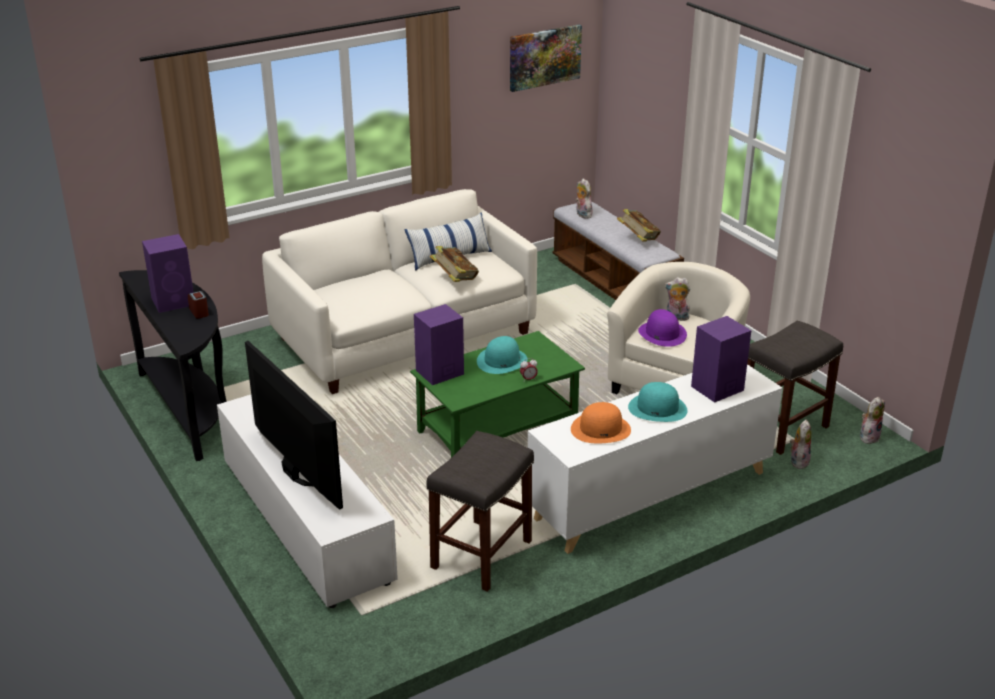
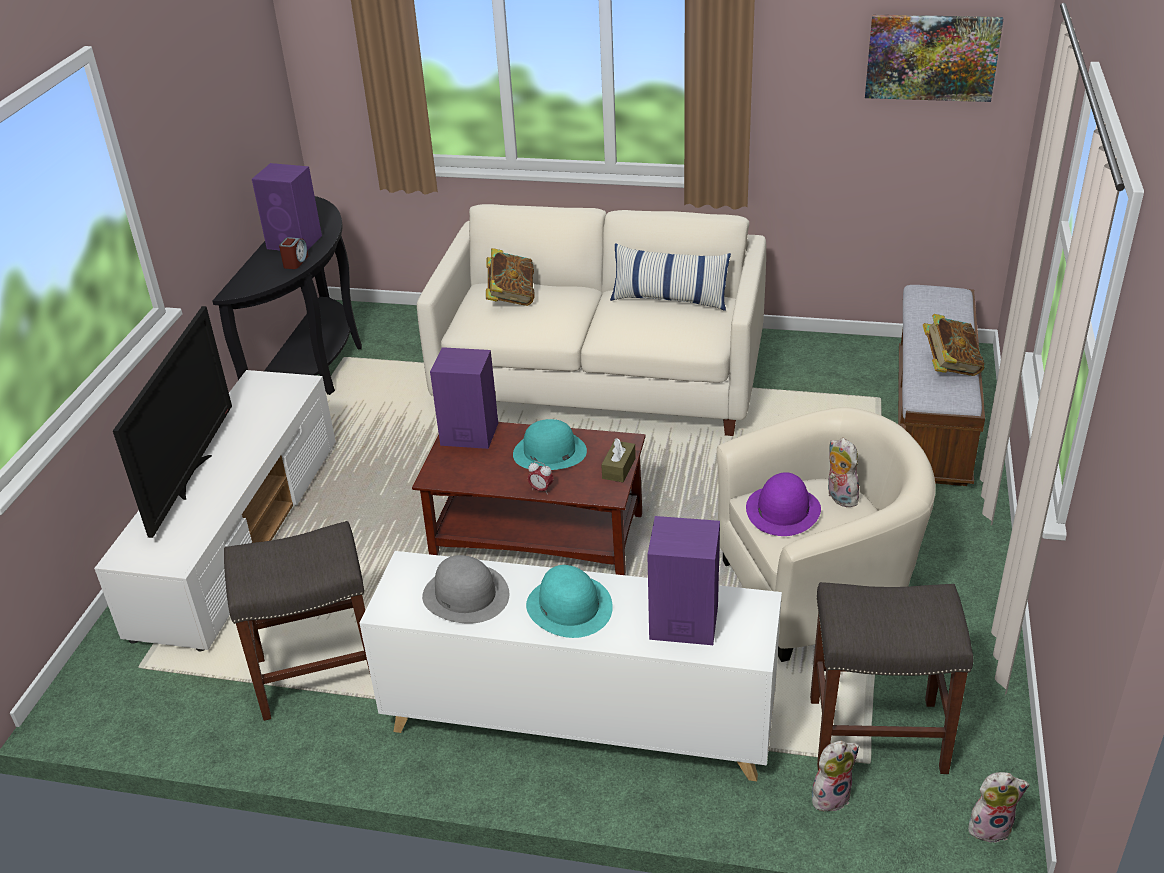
camera: 45 degrees right, 5 degrees up
green coffee table [410,331,585,458] -> brown coffee table [412,422,646,575]
book [430,246,479,282] -> book moved to [486,248,534,306]
orange hat [571,402,631,443] -> grey hat [422,555,509,624]
plush toy [576,178,592,219] -> none
none -> brown tissue box [601,438,636,482]

